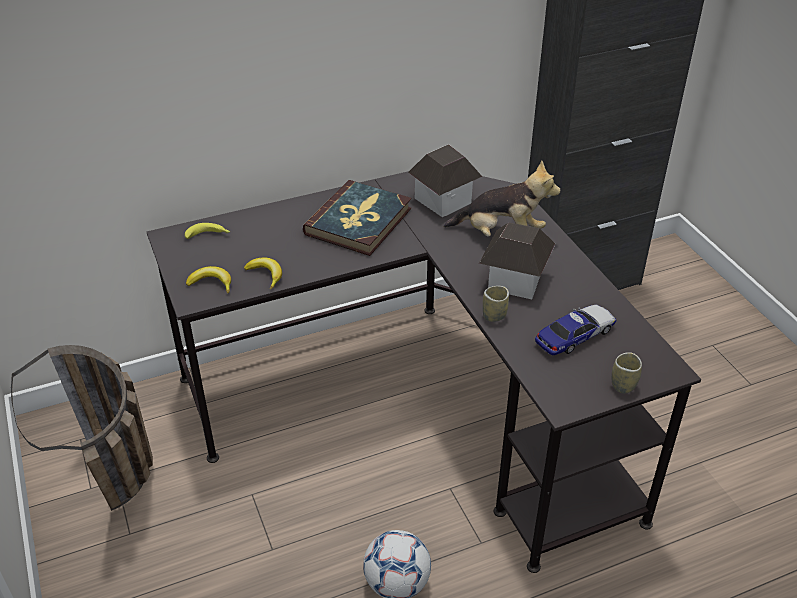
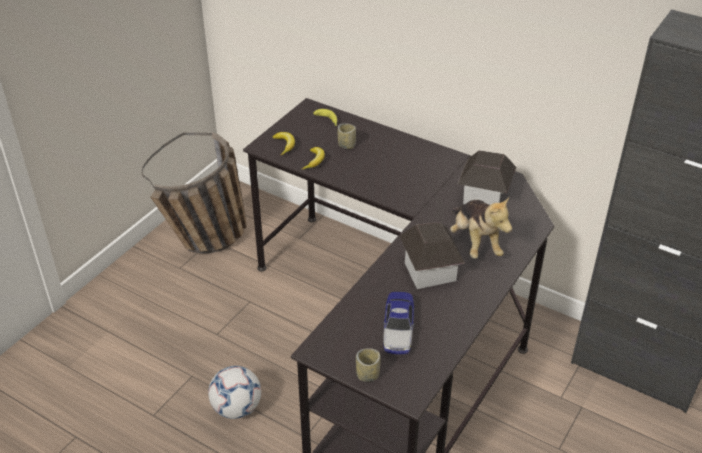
camera: 55 degrees right, 0 degrees up
book [303,180,411,256] -> none
cup [483,286,509,322] -> cup moved to [338,123,356,149]
toy car [535,305,616,355] -> toy car turned 75 degrees clockwise [383,292,414,354]

